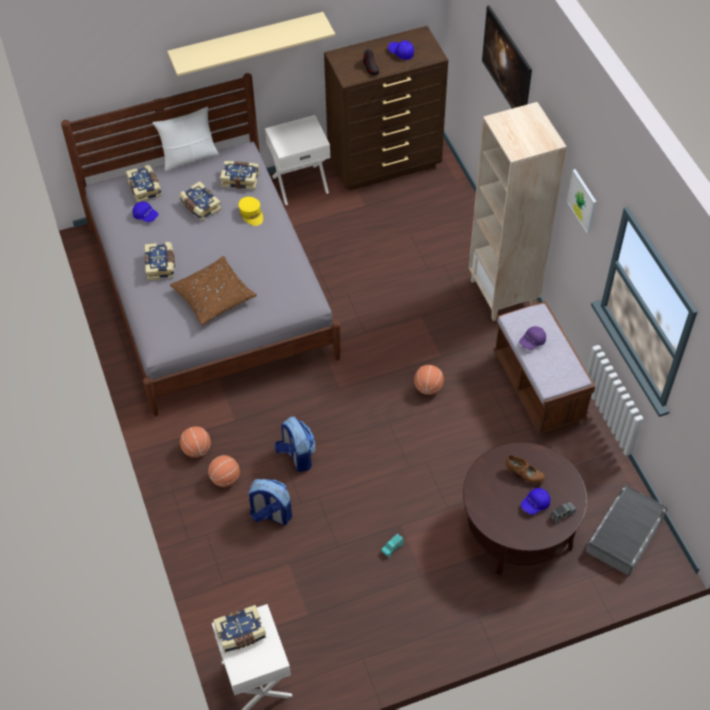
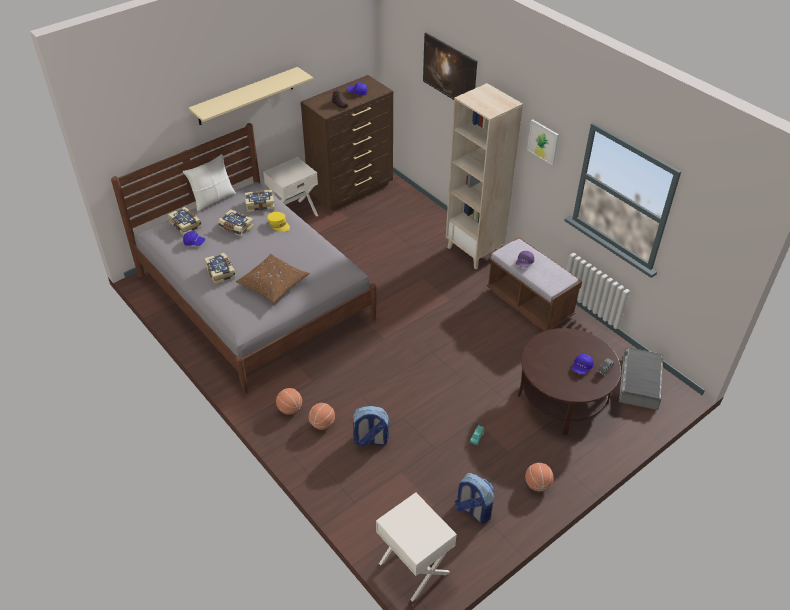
camera: 20 degrees left, 10 degrees down
book [213,605,267,653] -> none
backpack [275,417,316,472] -> backpack moved to [455,473,494,524]
basketball [414,365,444,395] -> basketball moved to [525,463,554,492]
brown shoe [506,455,545,483] -> none

